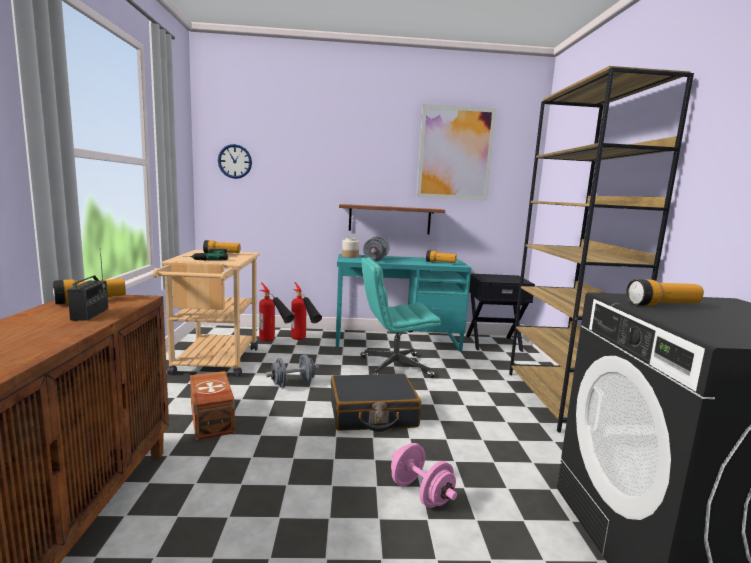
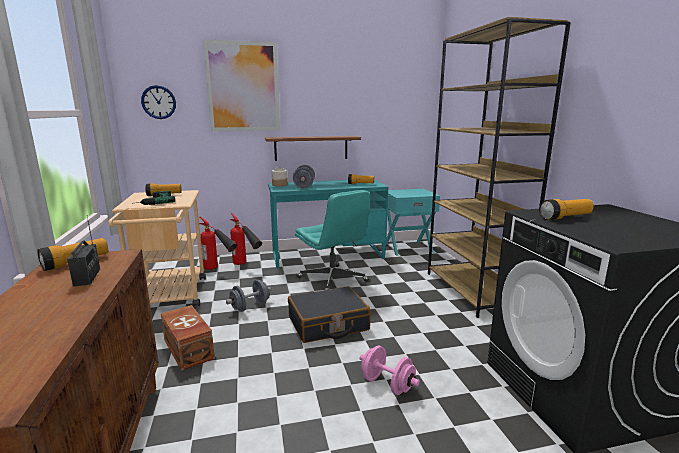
camera: 10 degrees left, 5 degrees up
turquoise office chair [361,257,441,378] -> turquoise office chair turned 105 degrees counterclockwise [295,190,370,290]
picture [416,104,496,201] -> picture moved to [203,39,280,131]
black nightstand [466,274,535,352] -> turquoise nightstand [385,189,440,256]

